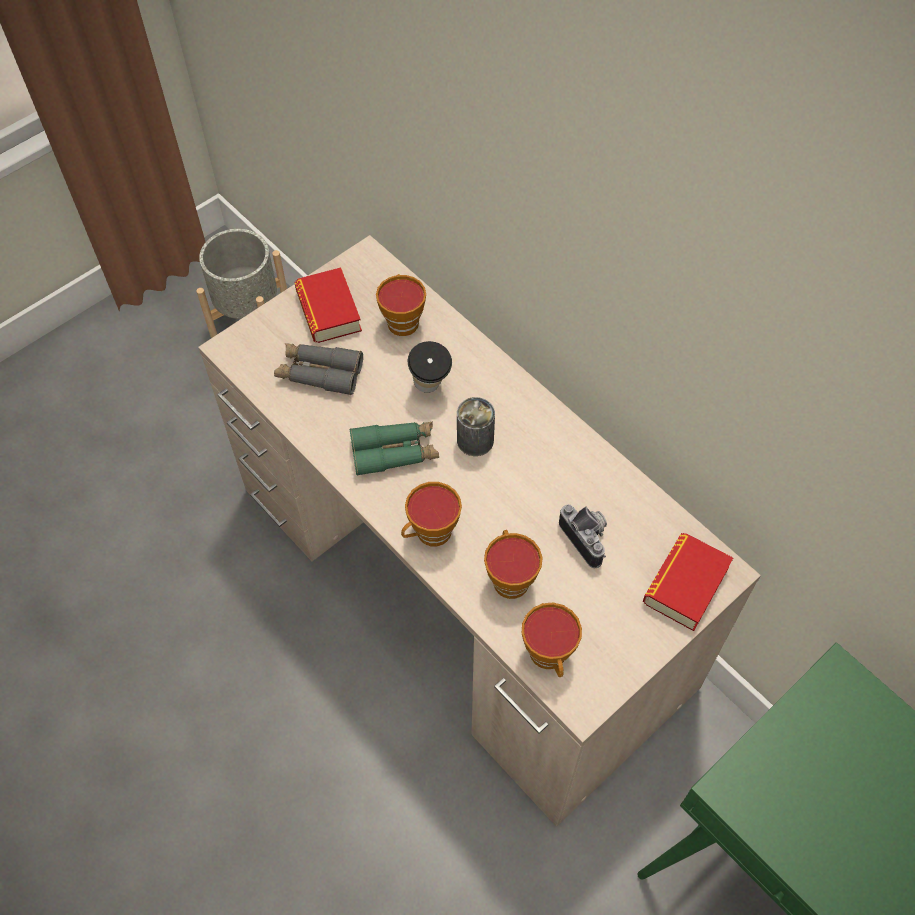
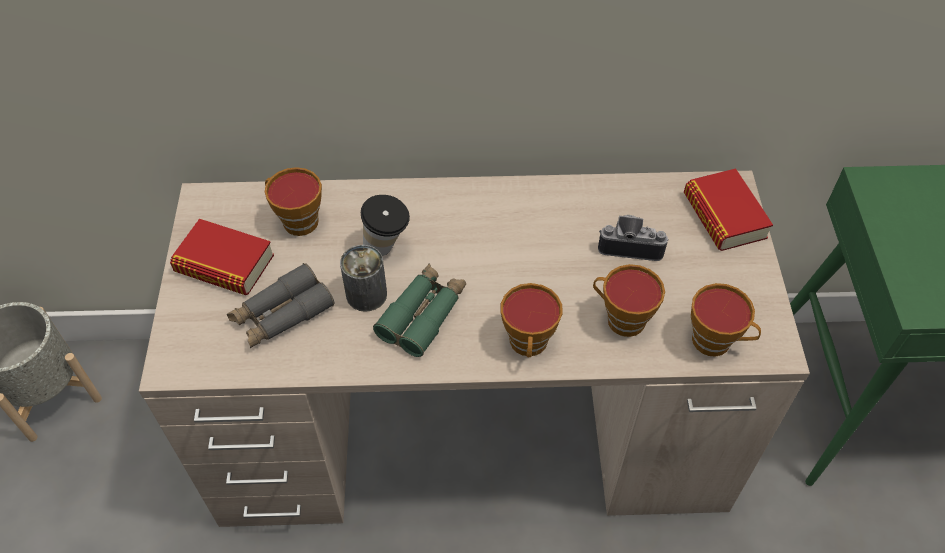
camera: 50 degrees left, 5 degrees down
can [457,397,495,456] -> can moved to [340,245,387,312]

